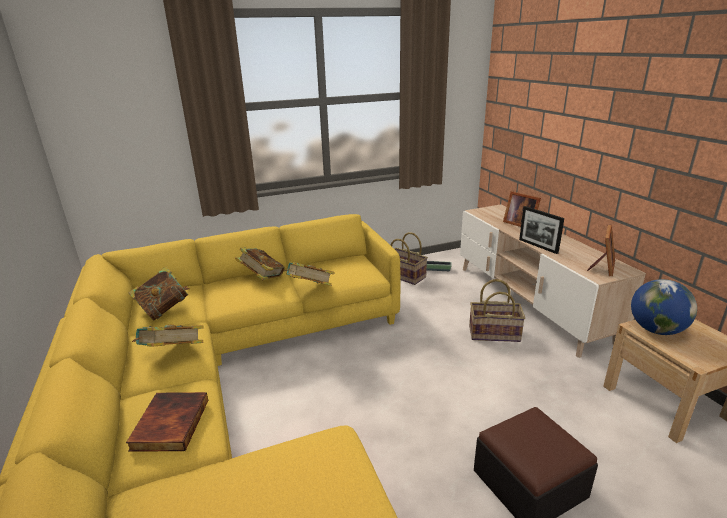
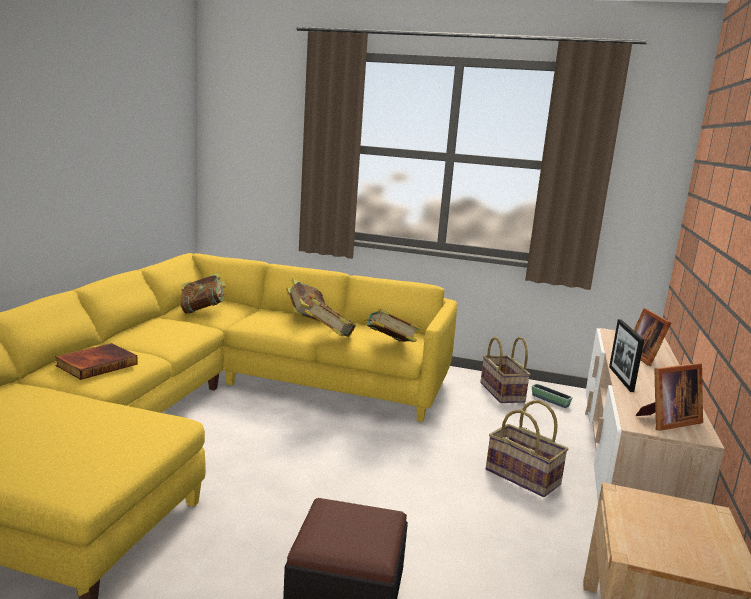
camera: 35 degrees right, 10 degrees down
book [132,324,203,347] -> book moved to [364,309,421,342]
globe [631,279,697,335] -> none

